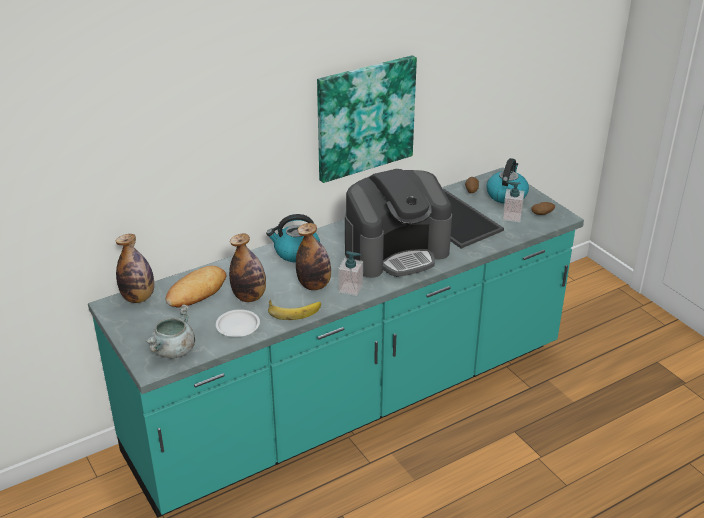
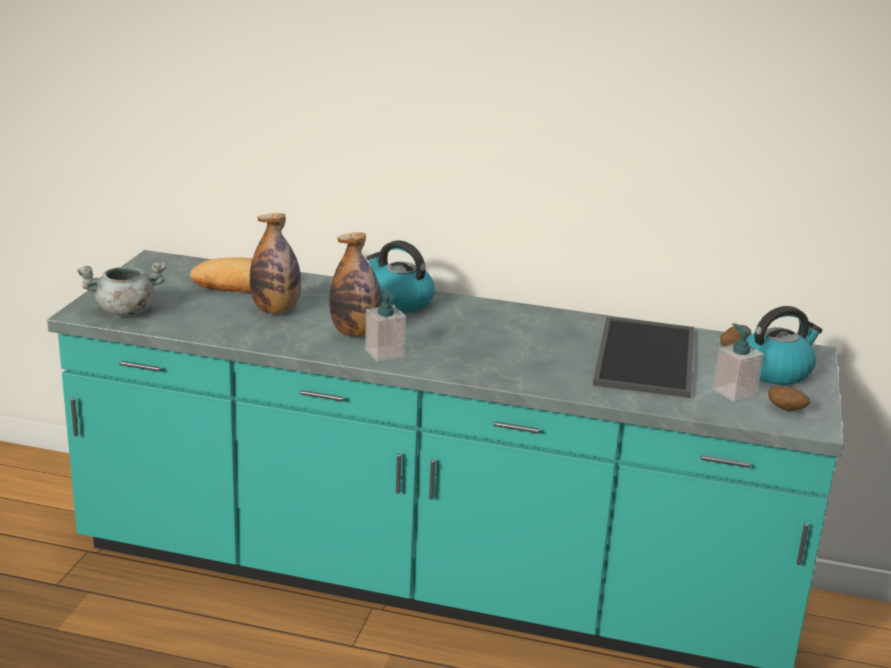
camera: 45 degrees right, 10 degrees down
bottle [116,234,154,303] -> none
white plate [216,309,260,337] -> none
banana [268,299,321,320] -> none
picture [317,55,417,183] -> none
coffee machine [345,169,452,278] -> none

